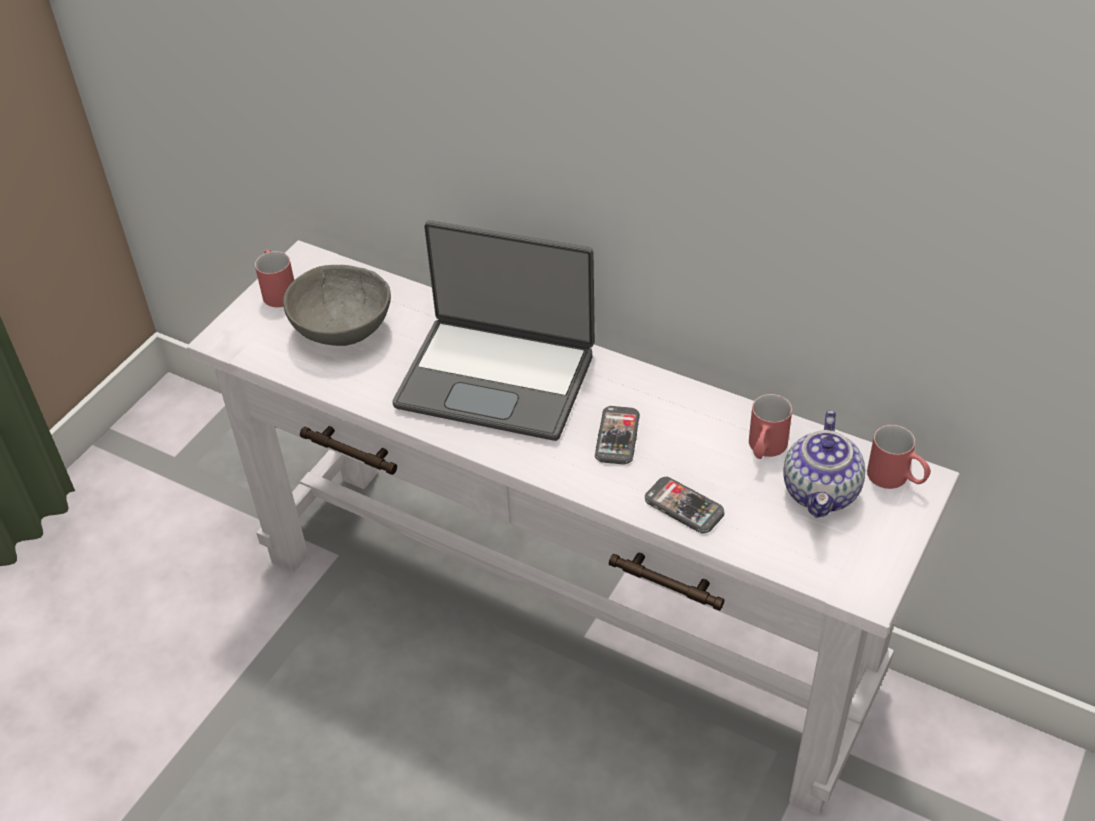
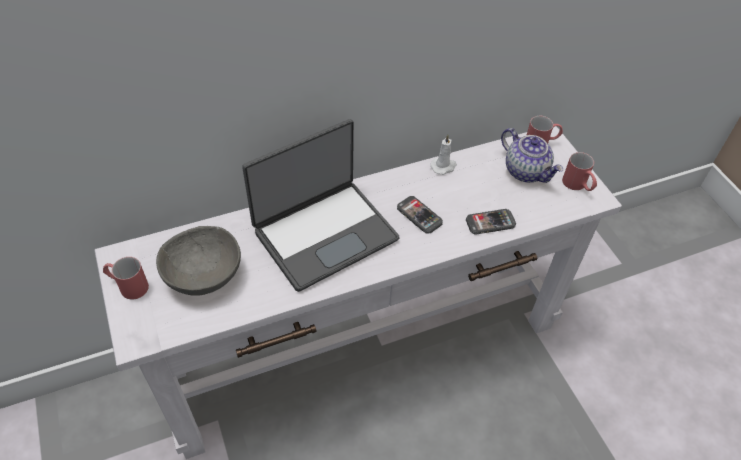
camera: 55 degrees left, 5 degrees up
red mug [749,394,792,459] -> red mug moved to [562,152,597,191]
none -> white candle [430,135,457,175]

